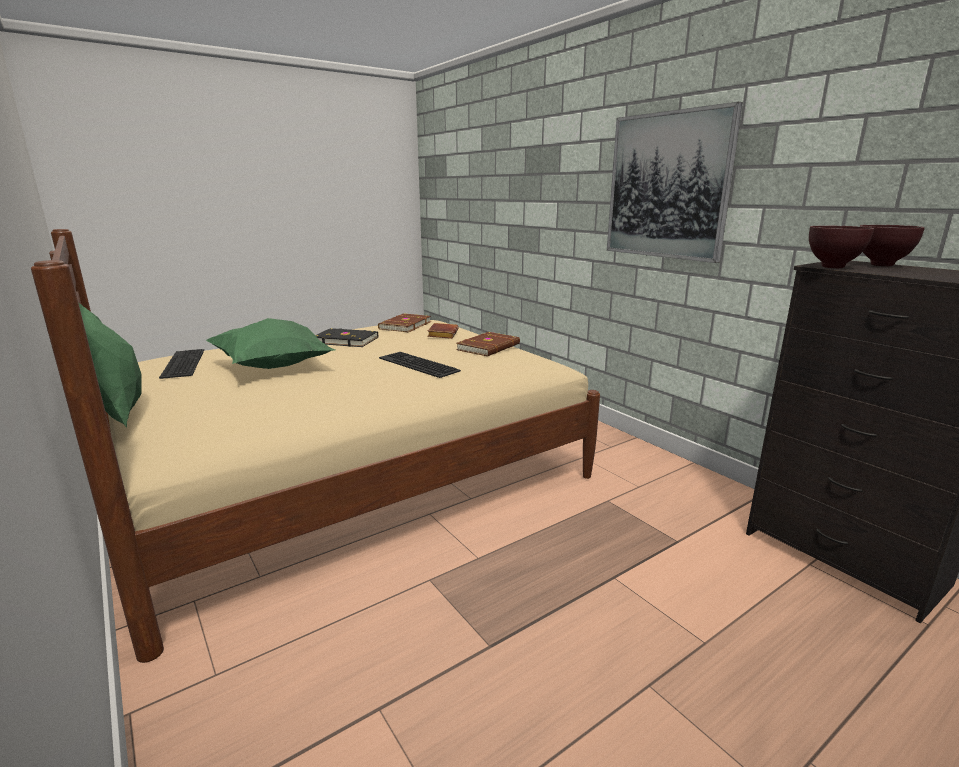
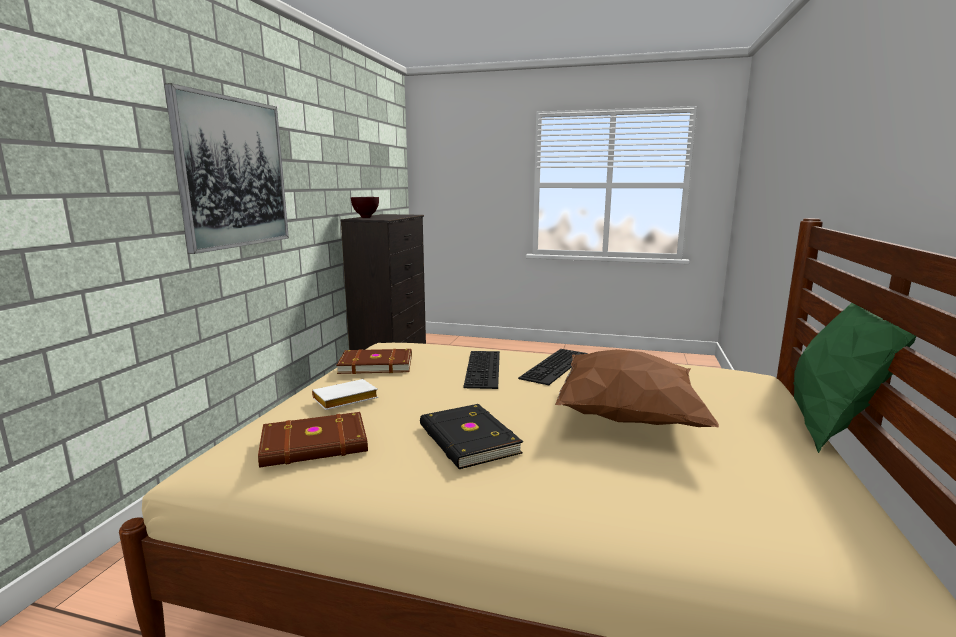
camera: 130 degrees left, 5 degrees down
keyboard [159,349,204,379] -> keyboard moved to [518,349,588,385]
green pillow [206,318,335,369] -> brown pillow [555,349,719,427]
brown book [427,323,458,339] -> white book [312,379,378,410]
brown bowl [809,226,874,268] -> none

